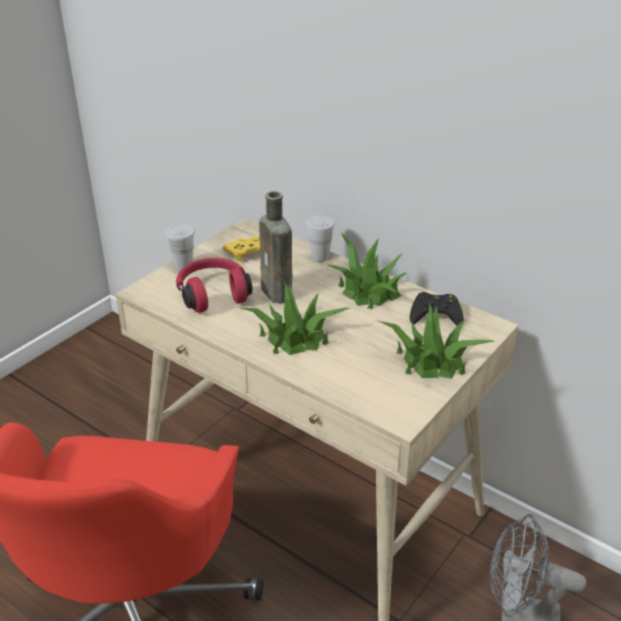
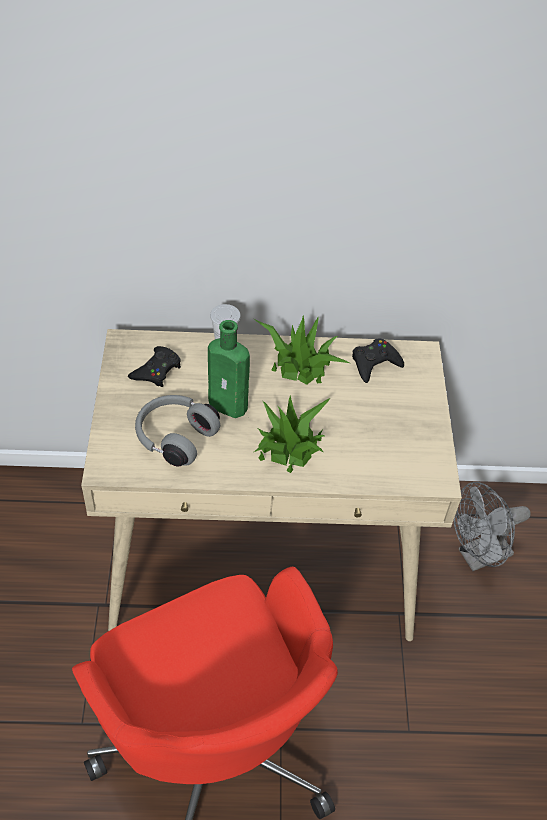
camera: 40 degrees left, 15 degrees up
white cup [165,224,195,271] -> none
red headphones [176,258,252,313] -> grey headphones [135,395,220,466]
yellow game controller [223,236,260,262] -> black game controller [128,346,181,387]
brown bottle [259,191,292,303] -> green bottle [208,320,250,418]
potted plant [376,301,494,379] -> none

